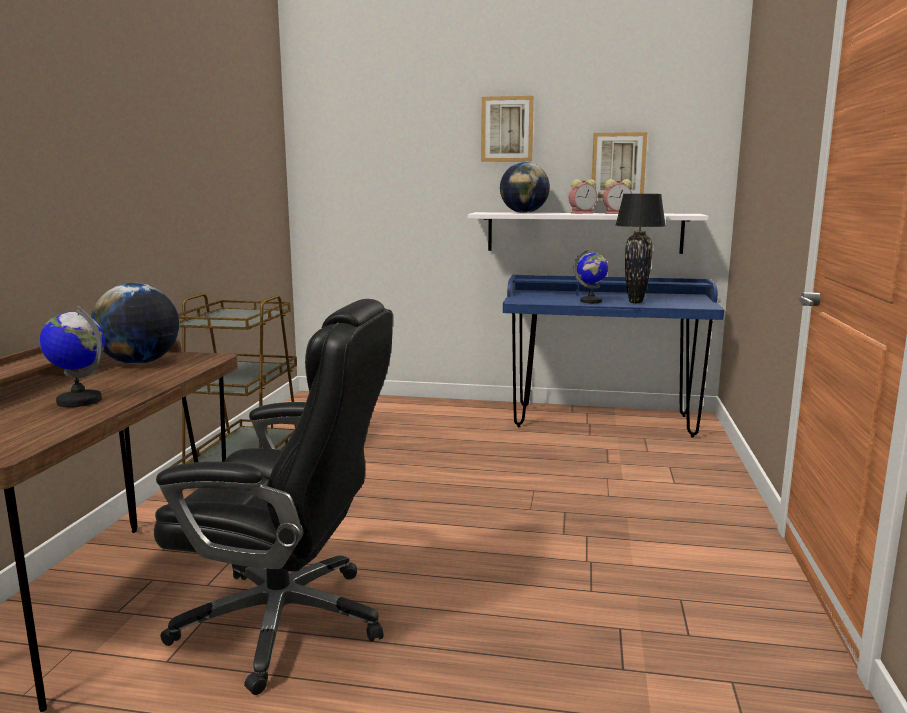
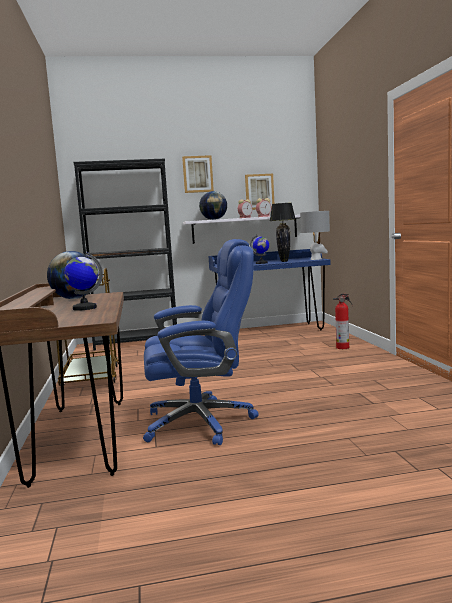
camera: 20 degrees left, 5 degrees down
black office chair [154,299,393,695] -> blue office chair [143,239,259,445]
none -> black bookcase [74,159,177,351]
none -> grey table lamp [300,211,330,260]
none -> fire extinguisher [333,294,352,349]

